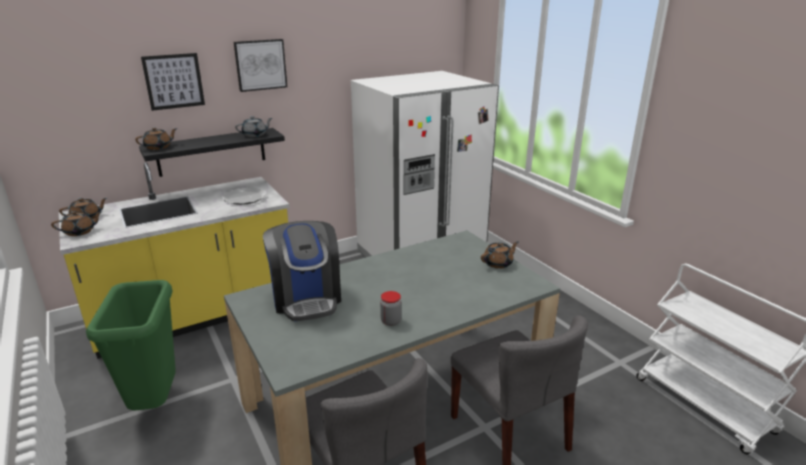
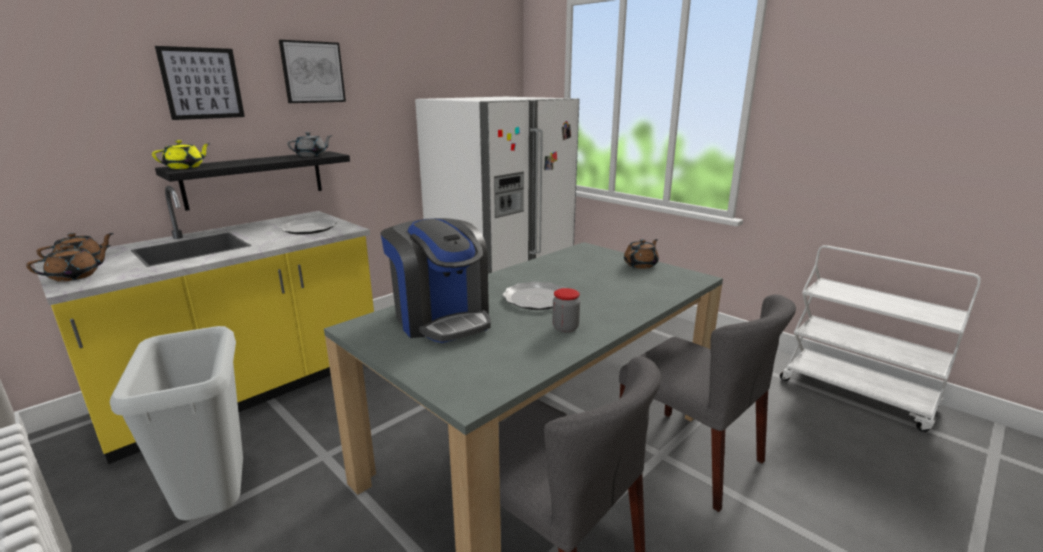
camera: 15 degrees left, 5 degrees down
green trash can [86,280,176,410] -> grey trash can [110,326,243,521]
brown teapot [135,128,177,150] -> yellow teapot [152,140,210,169]
none -> plate [502,281,565,310]

